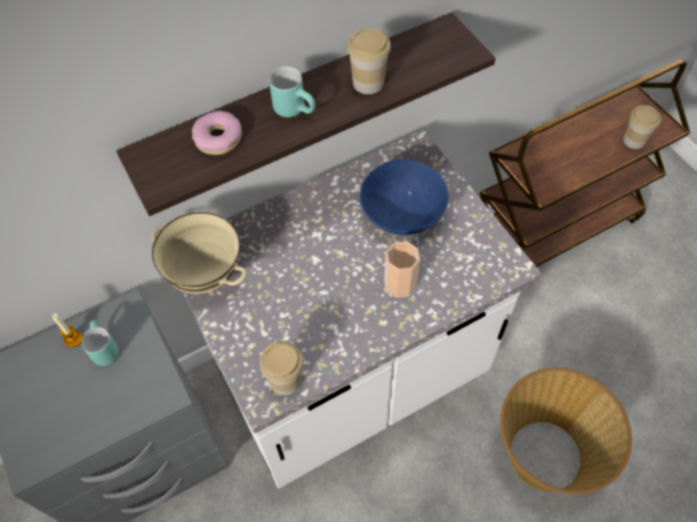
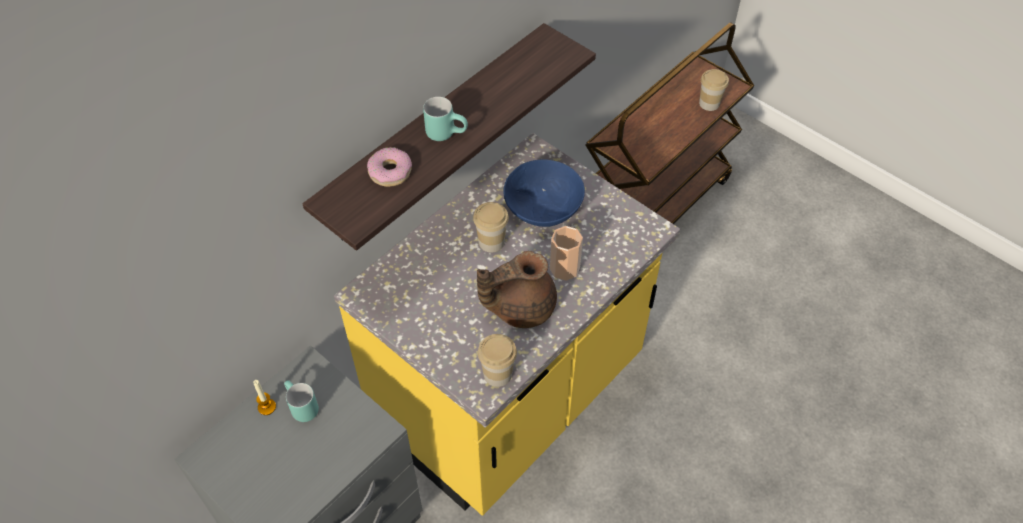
camera: 20 degrees left, 5 degrees down
beige bowl [151,212,247,294] -> none
white counter [182,129,542,489] -> yellow counter [334,133,680,516]
cup [347,28,391,94] -> cup moved to [473,202,509,252]
basket [500,368,632,494] -> none
none -> brown teapot [477,251,557,328]

